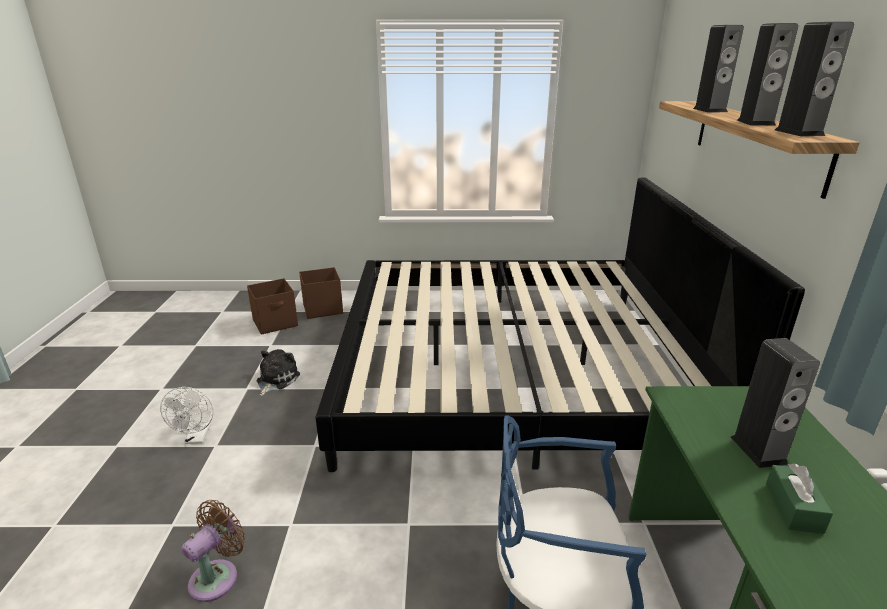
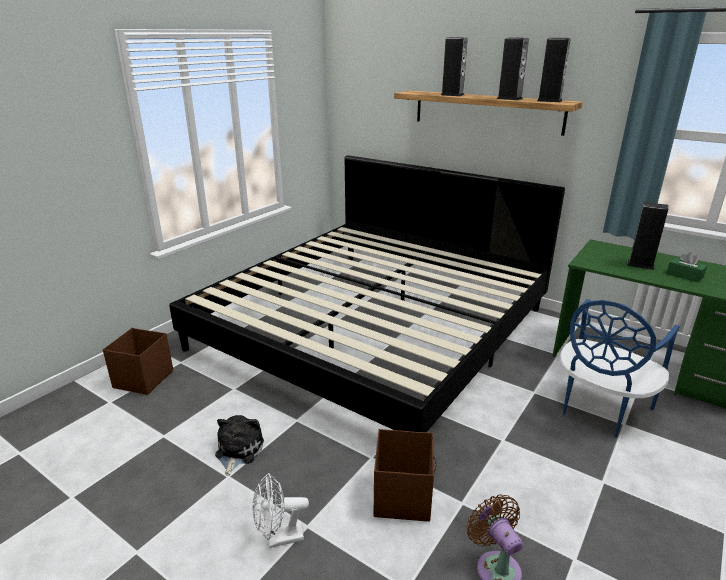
camera: 55 degrees left, 0 degrees up
white fan [160,387,214,444] -> white fan turned 135 degrees clockwise [253,473,309,548]
brown storage box [247,278,298,335] -> brown storage box moved to [374,429,436,522]
plush toy [256,349,300,396] -> plush toy turned 45 degrees clockwise [215,415,264,476]

